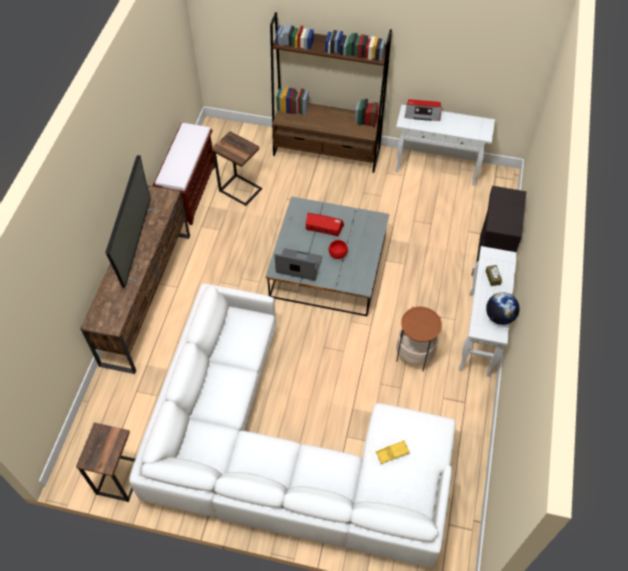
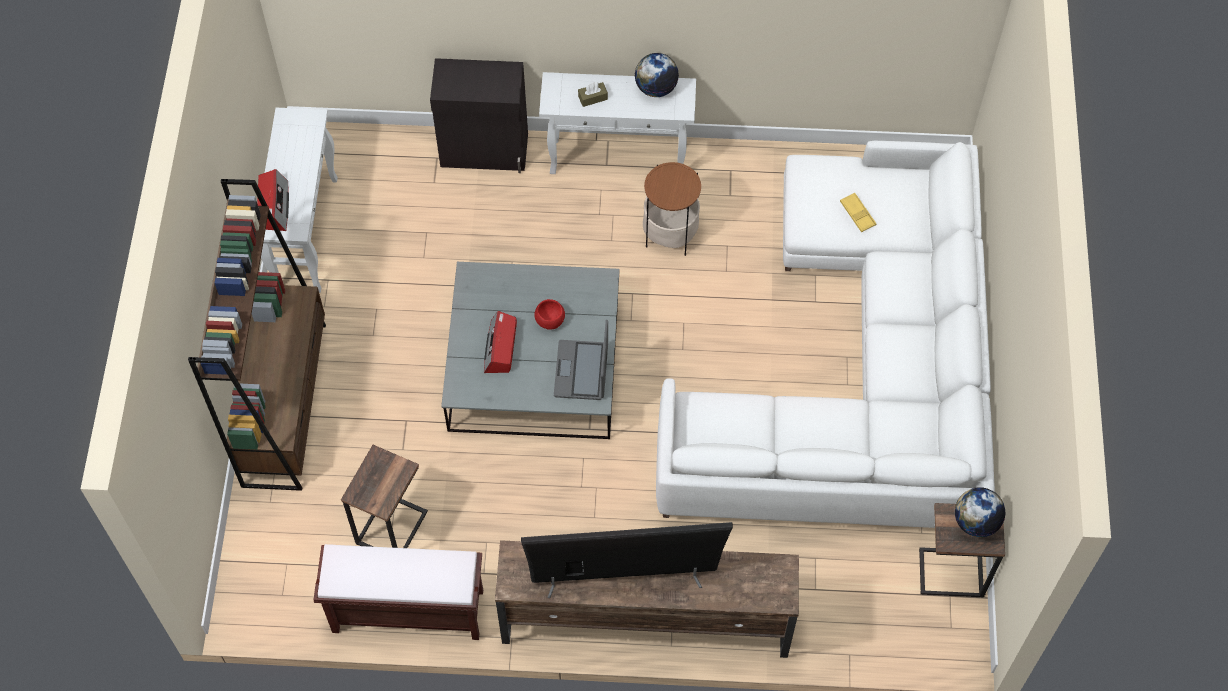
camera: 100 degrees left, 5 degrees up
none -> globe [955,487,1005,537]

